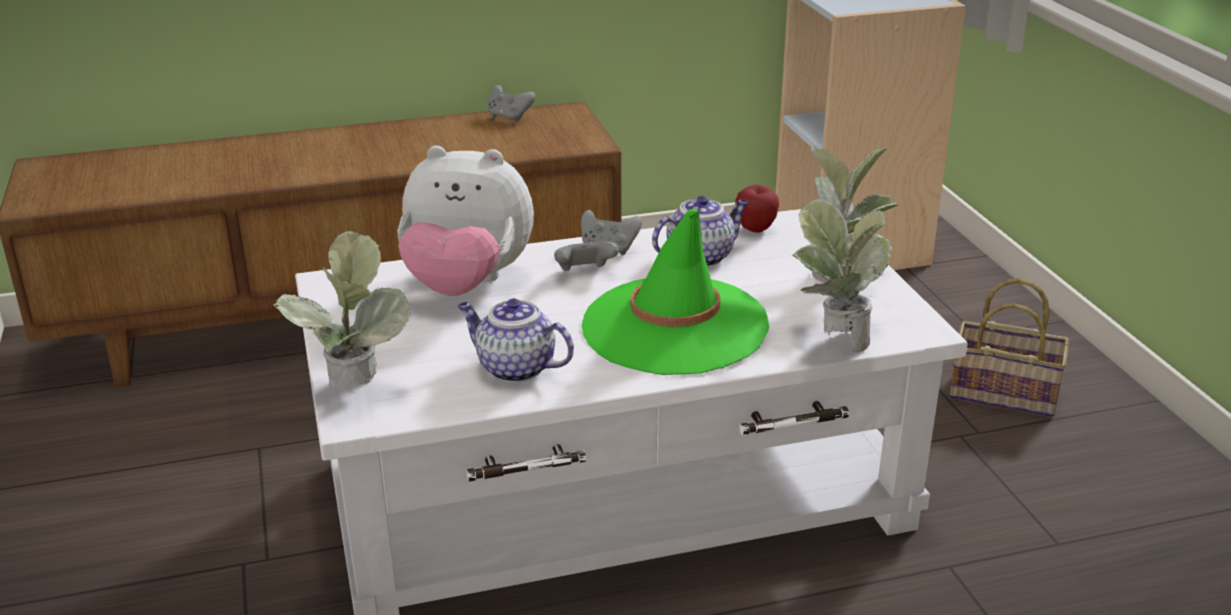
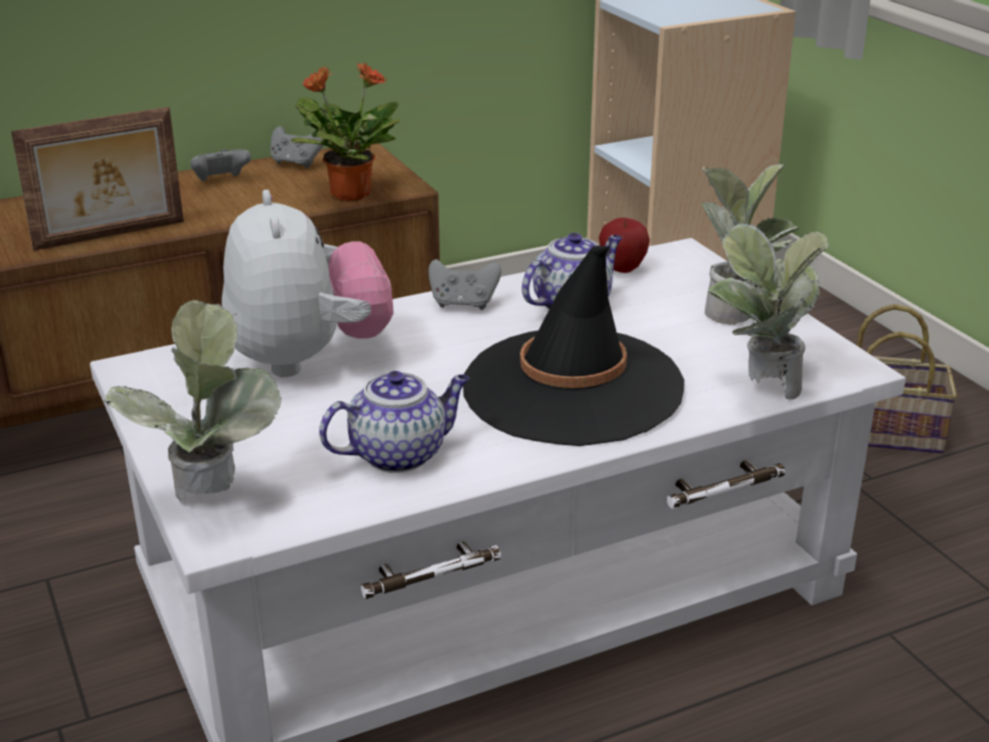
camera: 10 degrees left, 0 degrees up
plush toy [397,146,534,296] -> plush toy turned 105 degrees counterclockwise [222,190,394,377]
teapot [457,298,574,382] -> teapot turned 135 degrees clockwise [319,371,470,473]
grey game controller [554,239,619,271] -> grey game controller moved to [190,149,251,181]
green hat [581,209,769,375] -> black hat [463,245,684,446]
none -> picture frame [11,107,184,251]
none -> potted plant [291,63,401,201]

